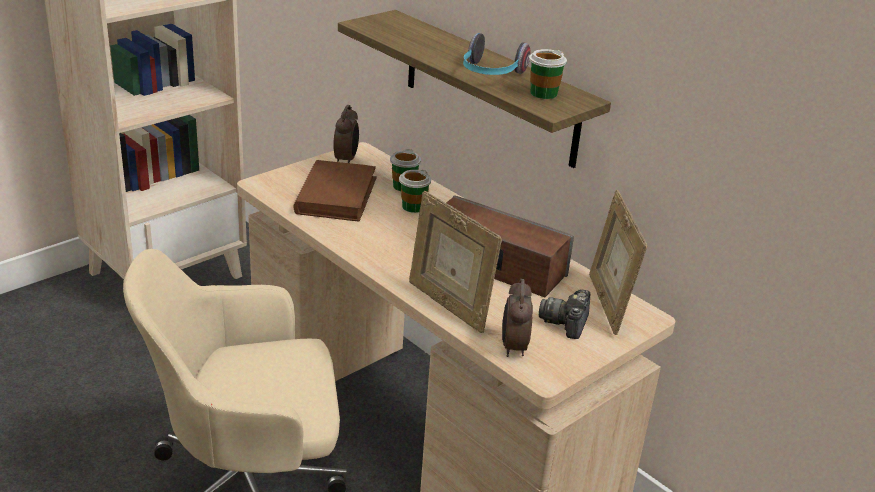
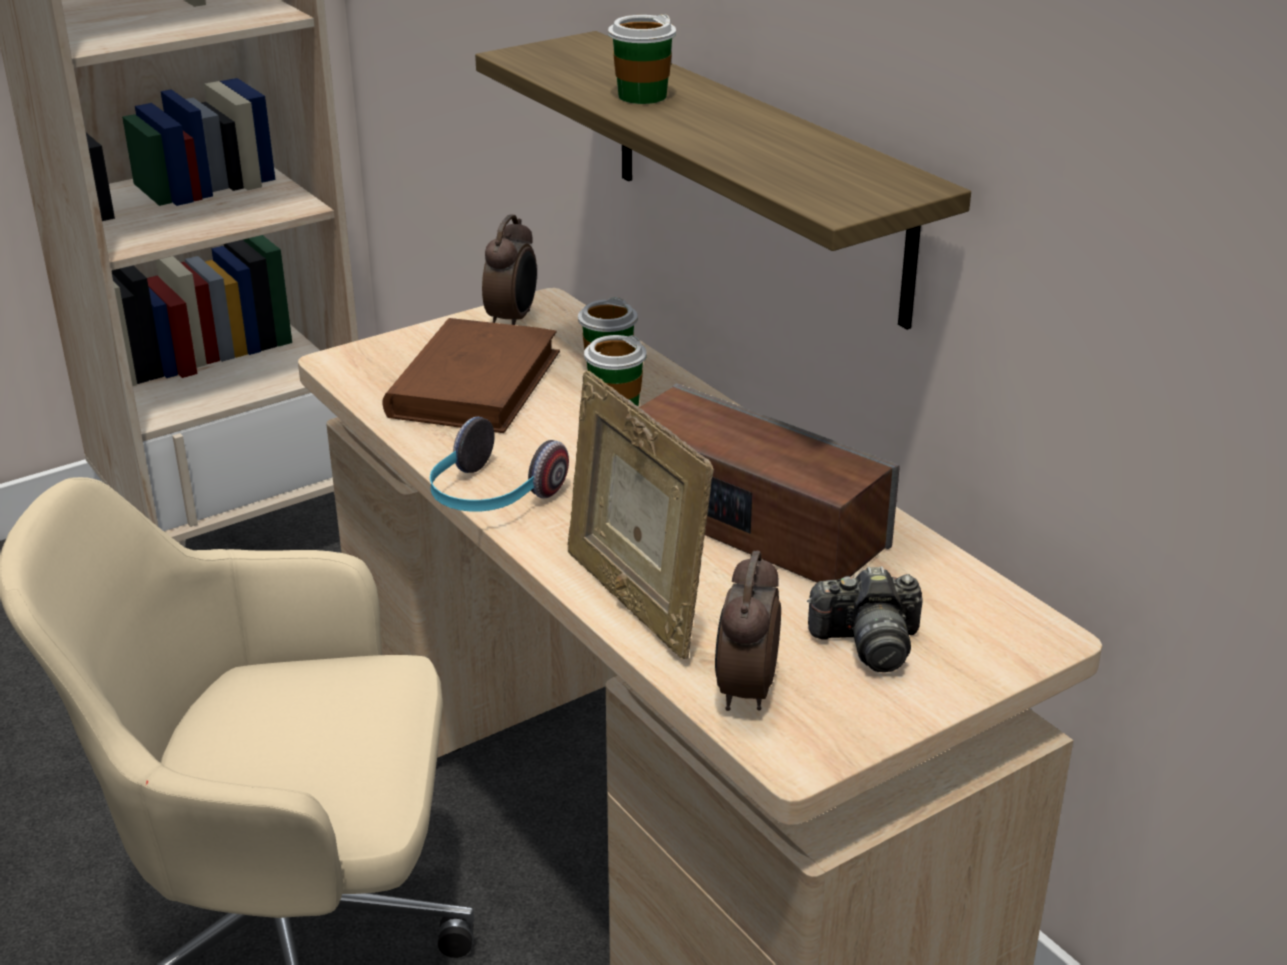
camera: 10 degrees right, 0 degrees up
headphones [463,33,531,75] -> headphones moved to [430,417,569,512]
cup [529,49,567,99] -> cup moved to [608,14,676,104]
camera [539,290,591,339] -> camera turned 120 degrees counterclockwise [807,566,923,672]
picture frame [589,190,647,335] -> none

